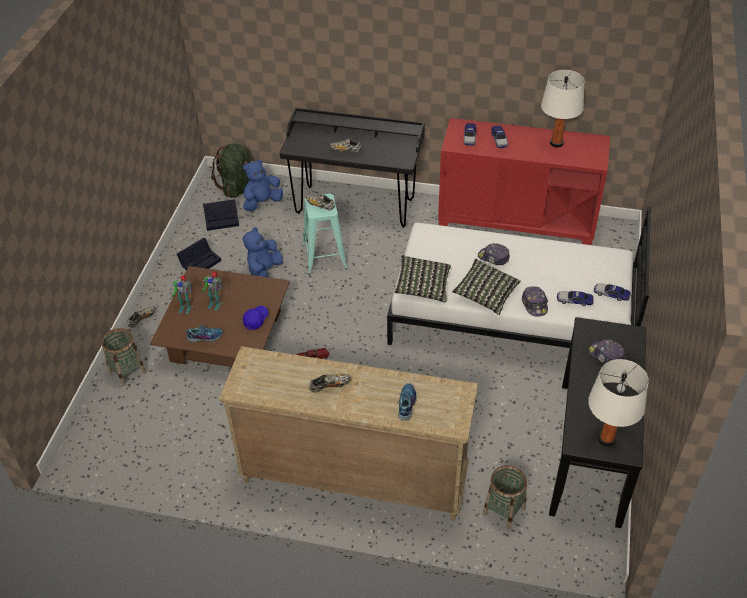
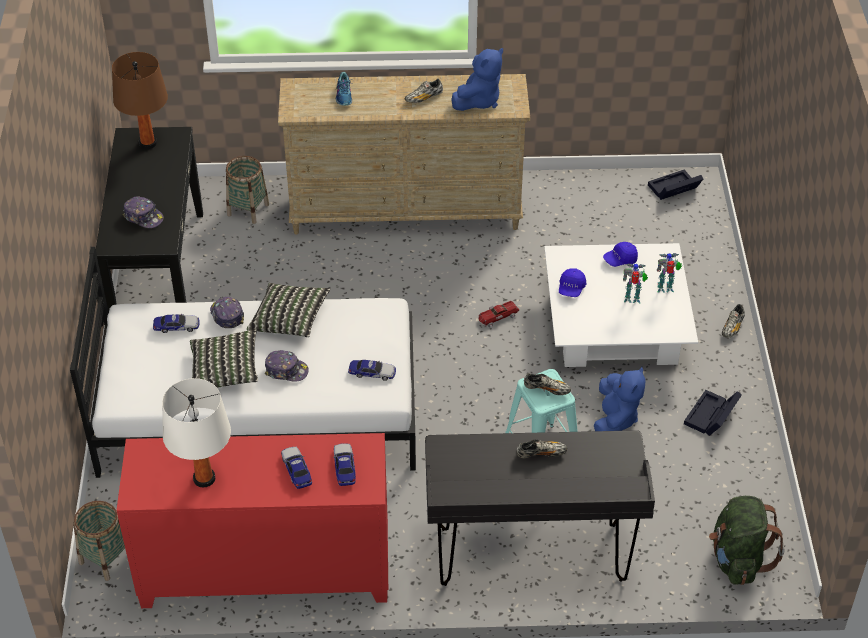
camera: 165 degrees right, 0 degrees up
basket [101,328,146,387] -> basket moved to [73,501,125,581]
brown coffee table [150,266,290,367] -> white coffee table [544,243,698,368]
shoe [186,323,223,343] -> blue cap [603,242,638,267]
black storage box [203,199,239,231] -> black storage box moved to [648,170,703,200]
blue plush toy [243,159,283,211] -> blue plush toy moved to [451,48,503,111]
pillow [394,255,451,303] -> pillow moved to [190,329,258,388]
white table lamp [588,359,649,447] -> brown table lamp [112,52,168,149]
toy car [594,283,631,301] -> toy car moved to [348,360,396,381]

